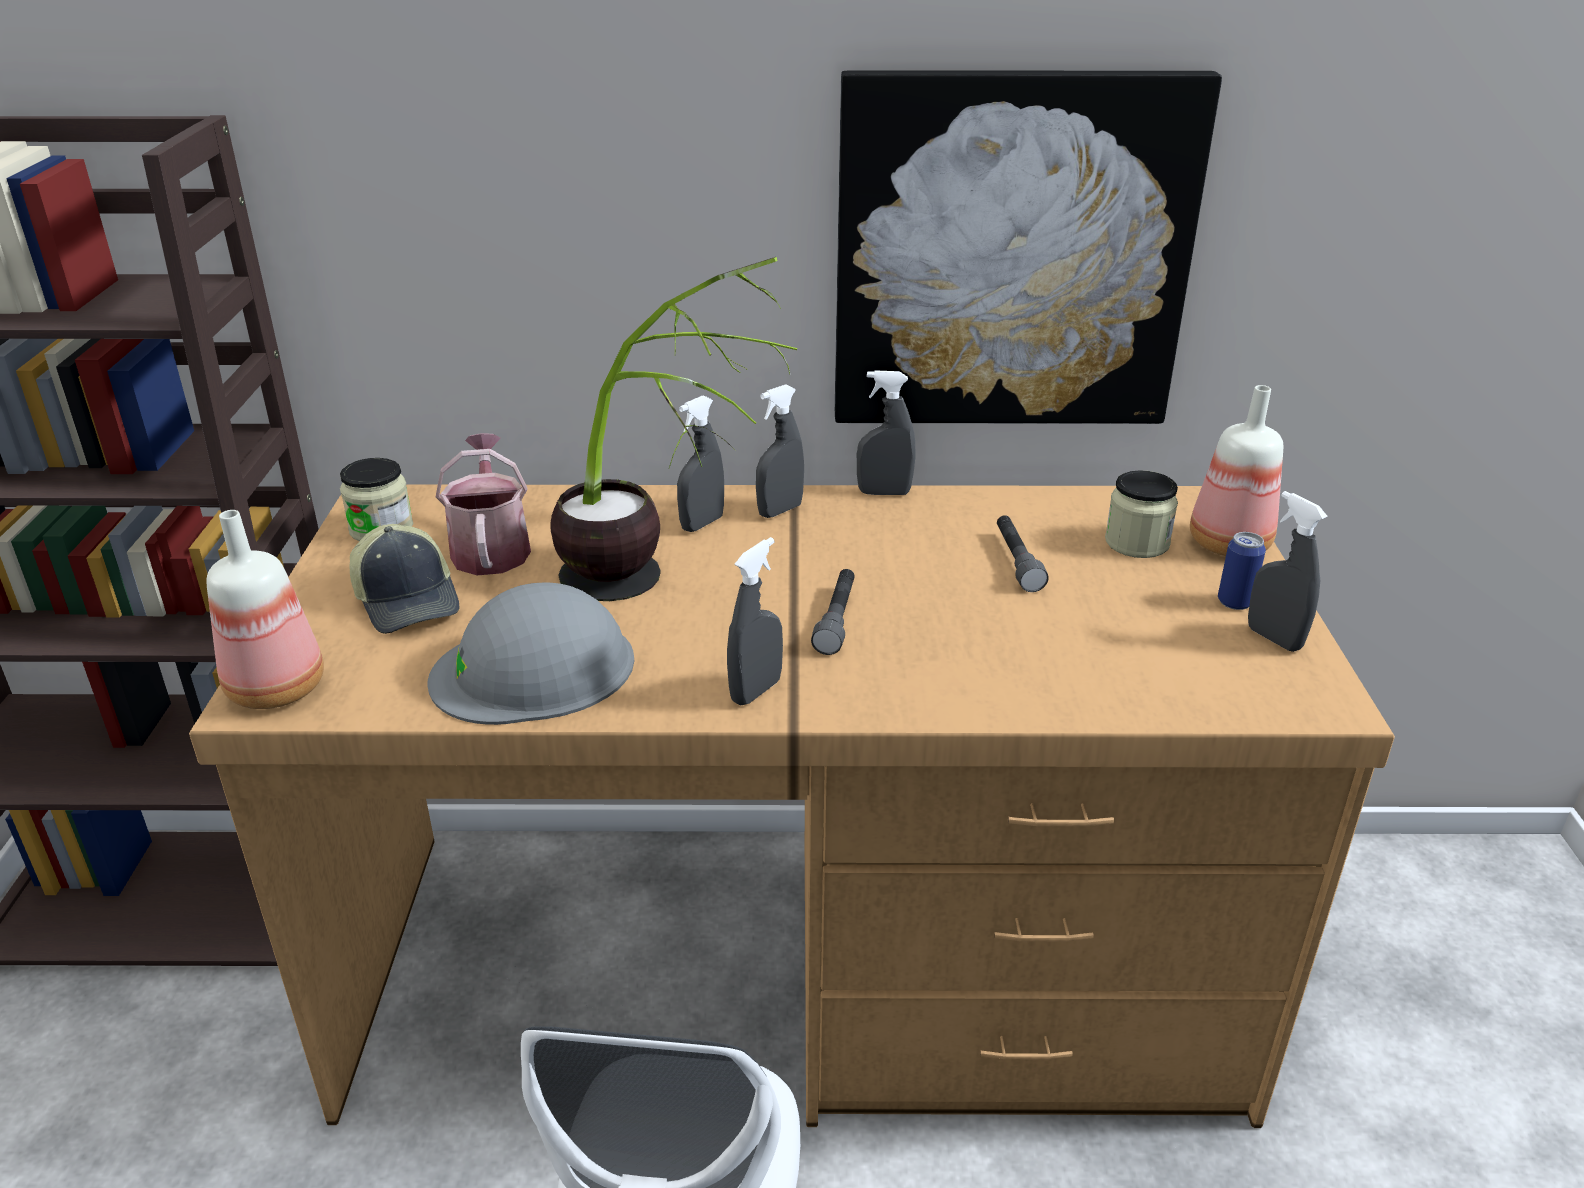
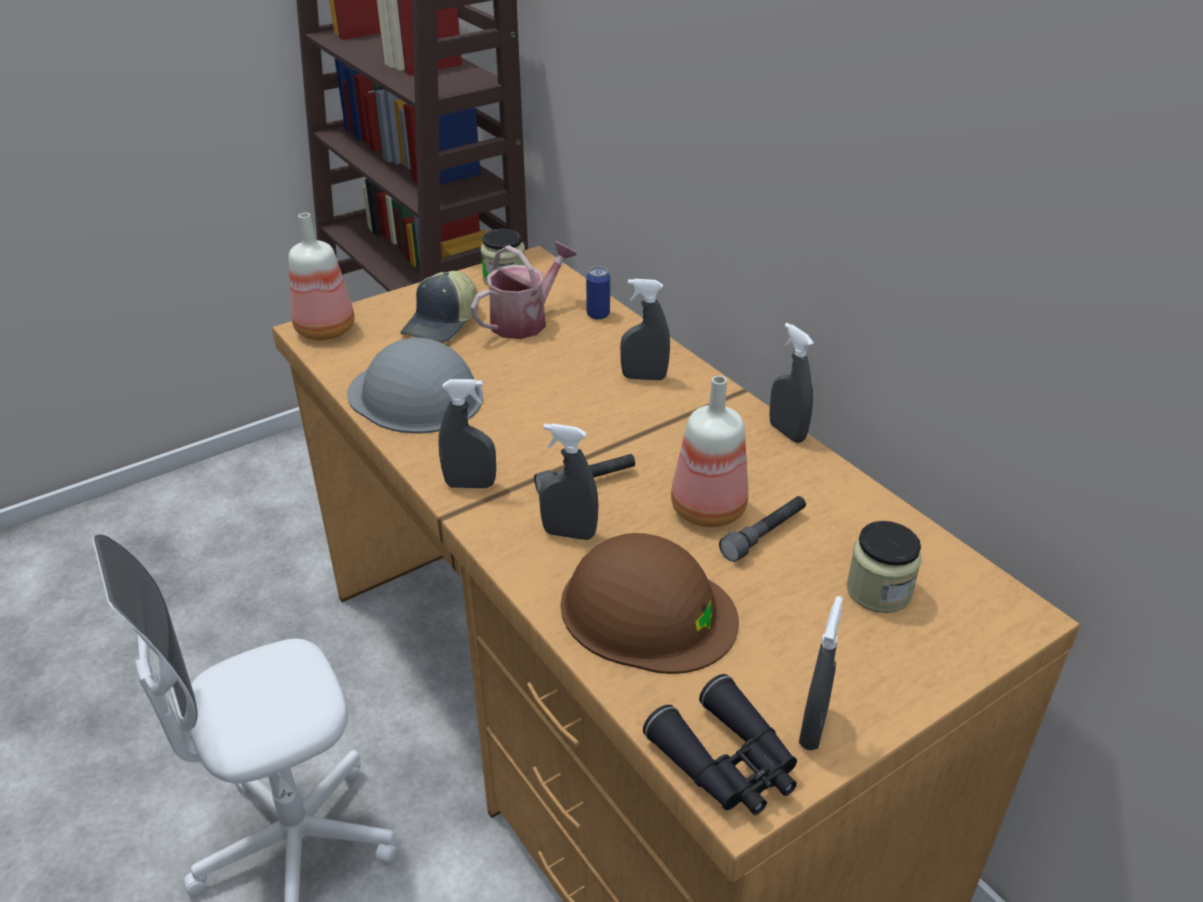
camera: 55 degrees right, 5 degrees up
potted plant [550,257,797,601] -> none
grey spray bottle [756,384,804,518] -> grey spray bottle moved to [539,423,598,540]
picture [835,70,1222,424] -> none
bottle [1190,385,1283,556] -> bottle moved to [671,376,748,527]
can [1218,532,1266,610] -> can moved to [586,266,610,320]
none -> brown hard hat [561,533,739,674]
none -> black binoculars [643,674,797,815]

